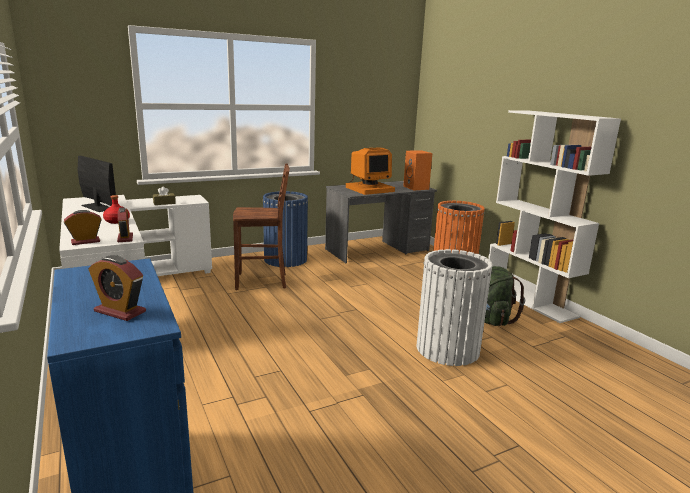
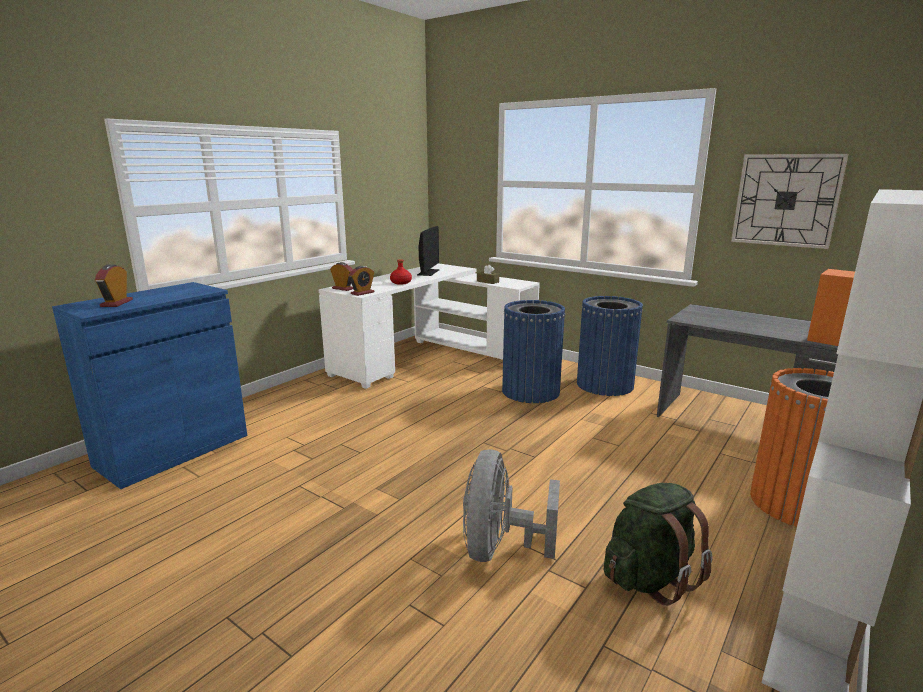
camera: 65 degrees right, 0 degrees up
brown chair [233,163,290,290] -> blue trash can [502,300,565,403]
monitor [346,147,395,195] -> none
white trash can [417,249,492,366] -> grey fan [463,449,560,562]
none -> wall clock [731,154,848,249]

